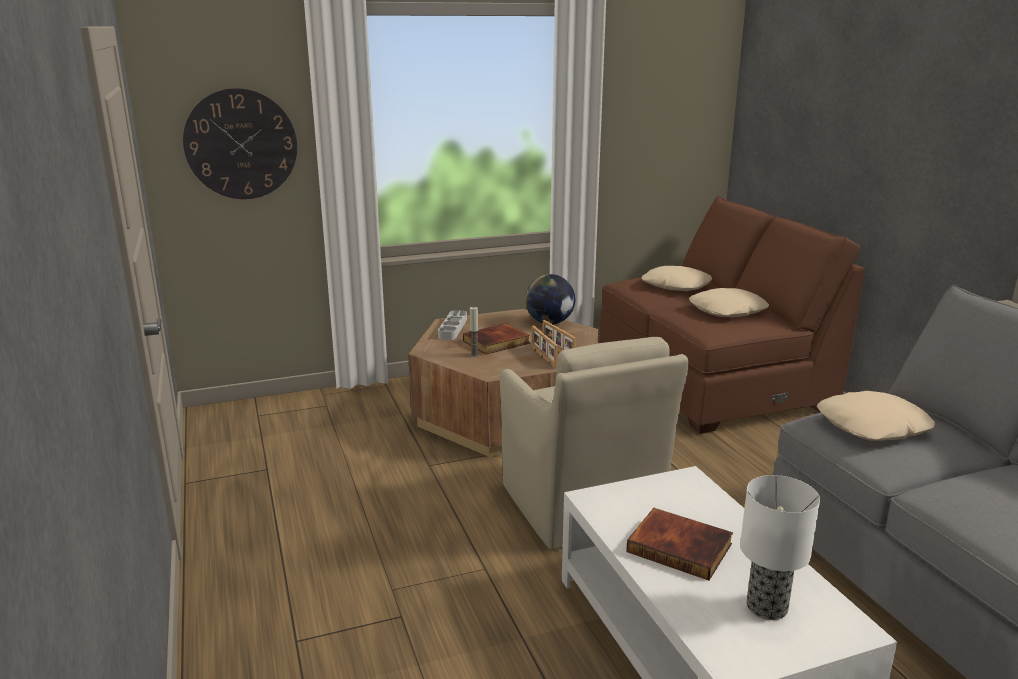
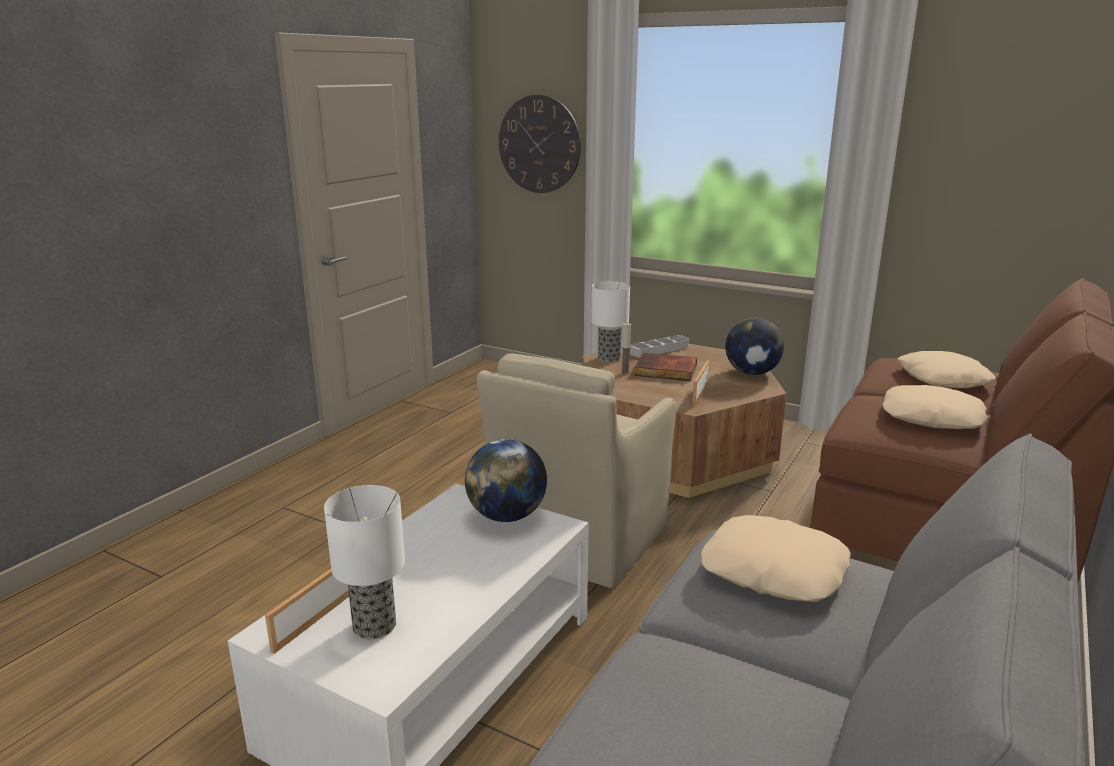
camera: 50 degrees right, 0 degrees up
picture frame [531,326,558,368] -> picture frame moved to [265,568,349,654]
book [626,508,733,581] -> none
none -> globe [465,439,547,522]
none -> table lamp [591,281,630,362]

